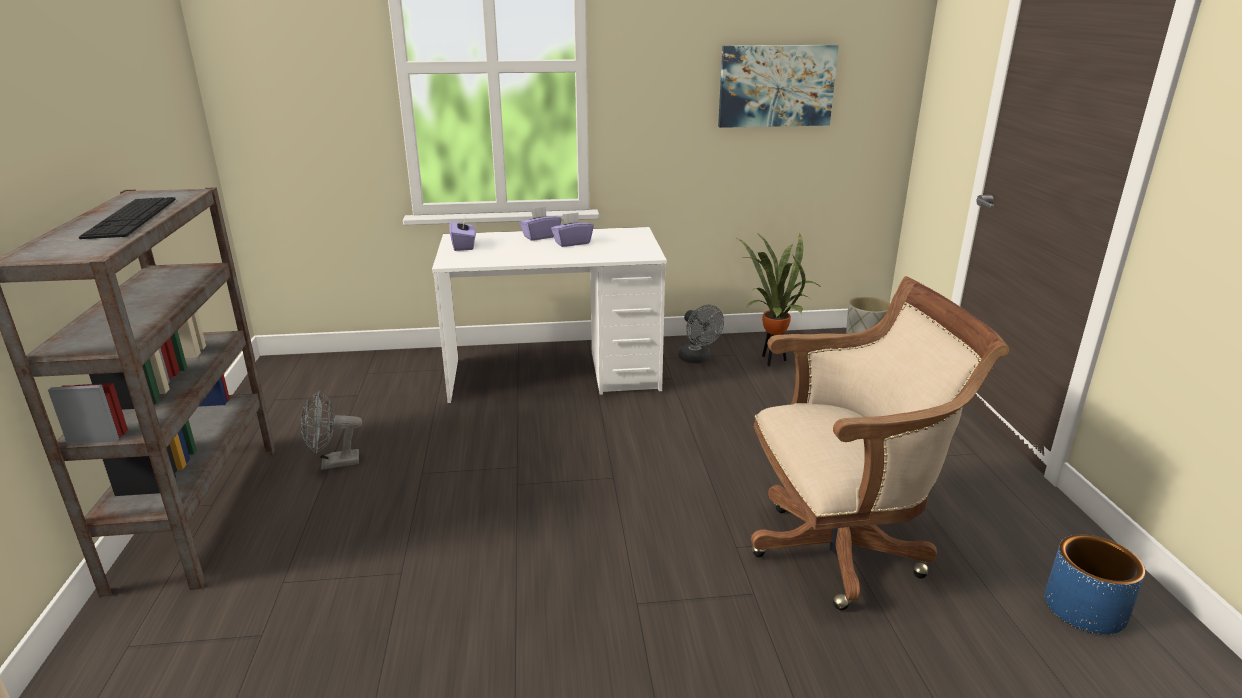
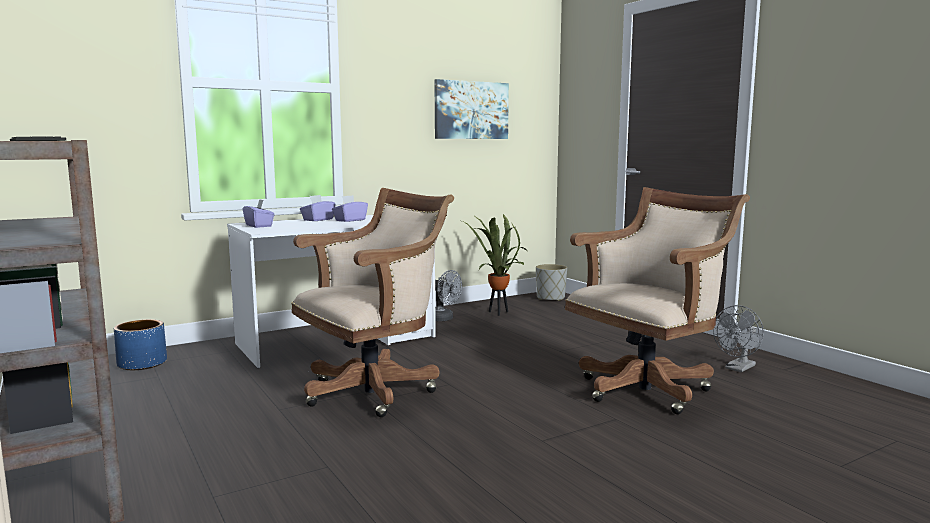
camera: 25 degrees left, 15 degrees down
grey fan [301,390,362,470] -> grey fan moved to [713,305,764,372]
blue planter [1045,534,1145,635] -> blue planter moved to [114,319,167,370]
none -> office chair [291,188,454,417]

